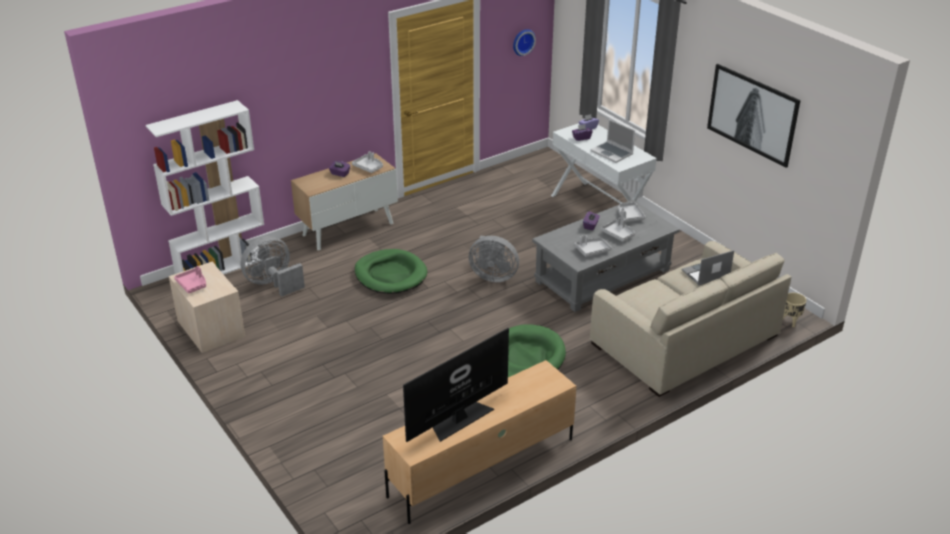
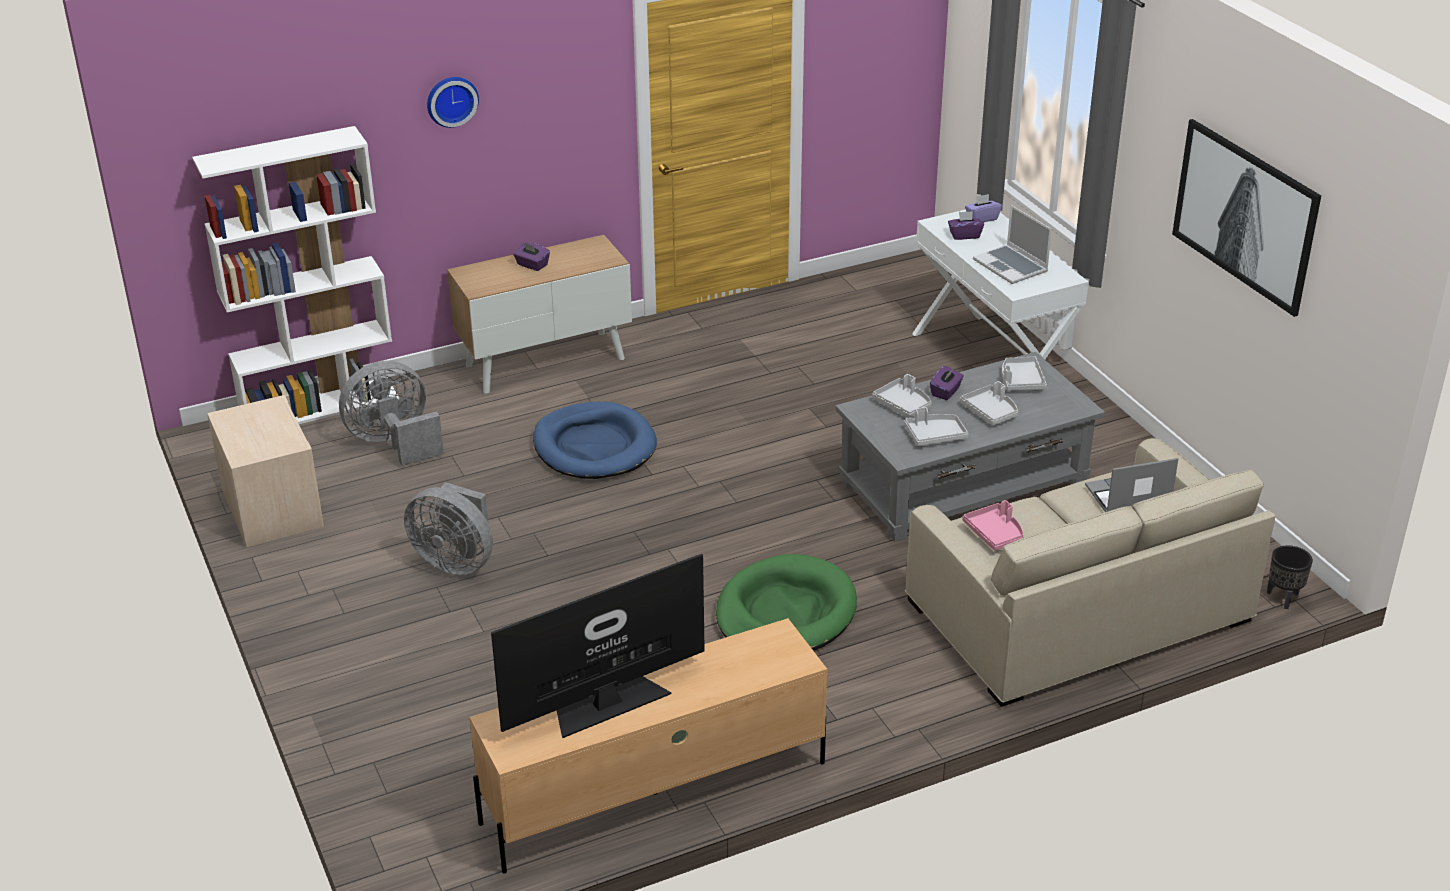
camera: 10 degrees right, 0 degrees up
pink tray [174,266,206,294] -> pink tray moved to [962,500,1024,551]
grey tray [352,151,383,173] -> grey tray moved to [872,374,932,418]
green dog bed [355,249,427,294] -> blue dog bed [533,402,657,479]
grey fan [469,236,519,282] -> grey fan moved to [404,482,493,575]
wall clock [513,29,536,56] -> wall clock moved to [427,77,479,128]
beige planter [783,293,807,327] -> black planter [1267,545,1313,609]

